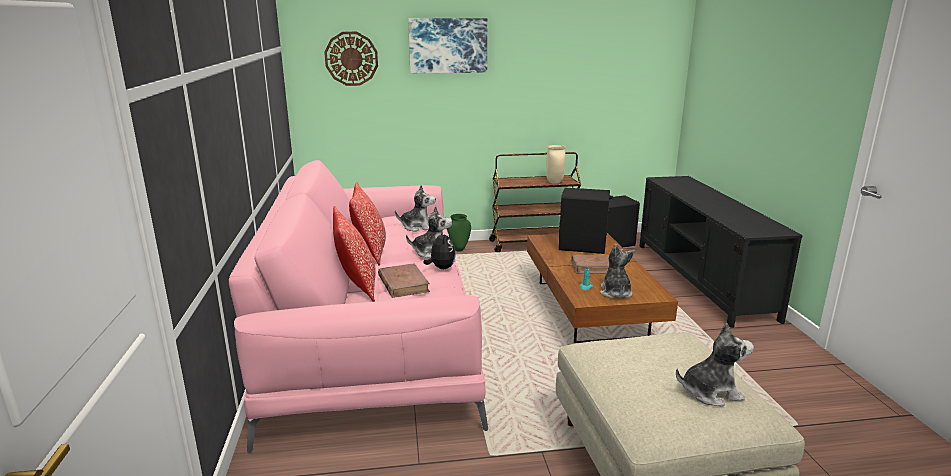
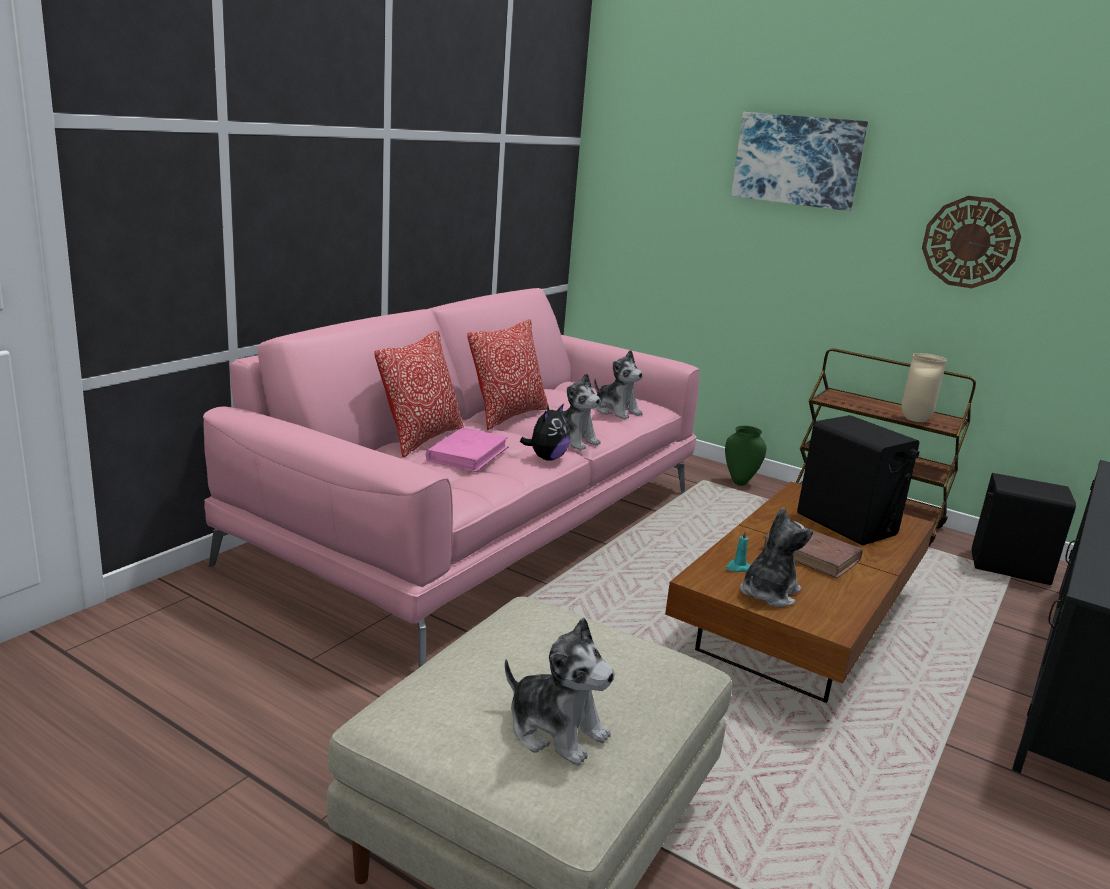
camera: 40 degrees right, 0 degrees up
wall clock [324,32,378,86] -> wall clock moved to [922,196,1021,288]
brown book [378,264,430,298] -> pink book [426,428,509,472]

